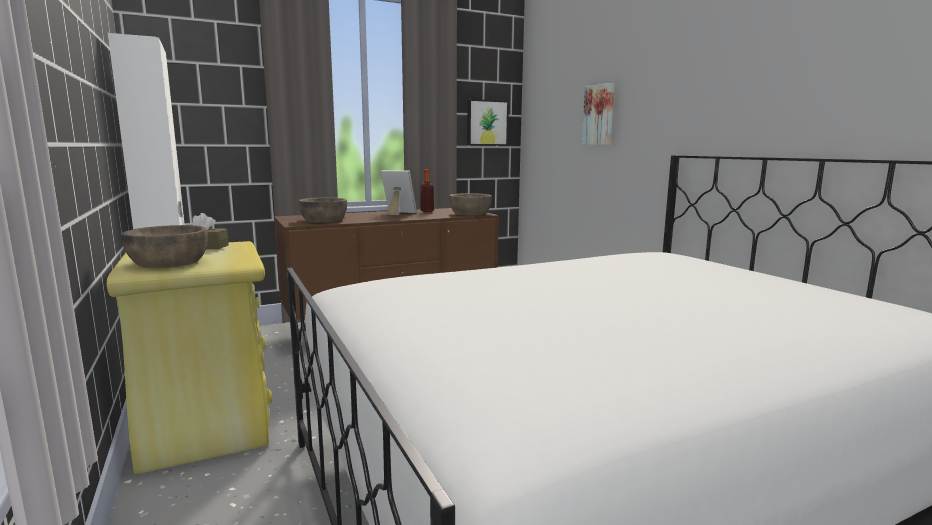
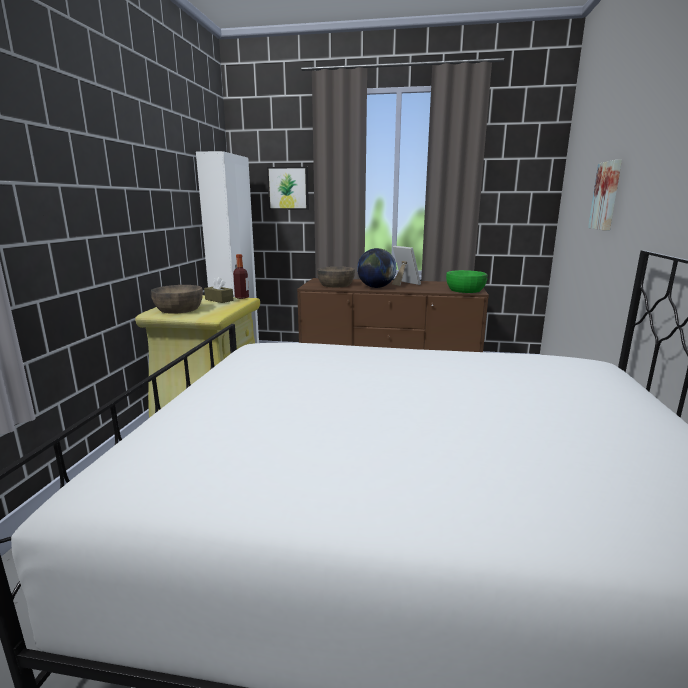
camera: 35 degrees right, 5 degrees up
bottle [420,169,434,212] -> bottle moved to [233,254,249,299]
brown bowl [449,193,492,216] -> green bowl [446,270,488,293]
picture [467,99,509,146] -> picture moved to [267,167,309,210]
none -> globe [357,248,396,288]

